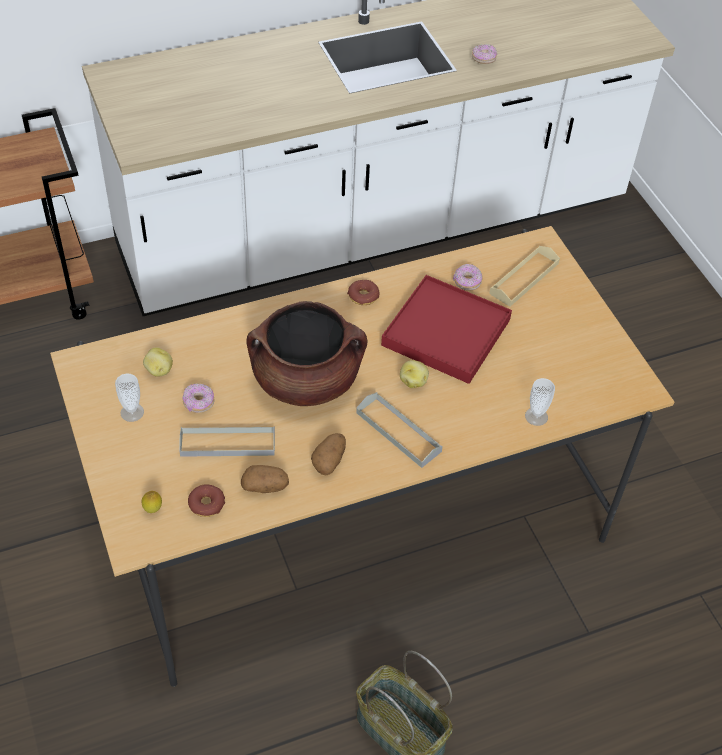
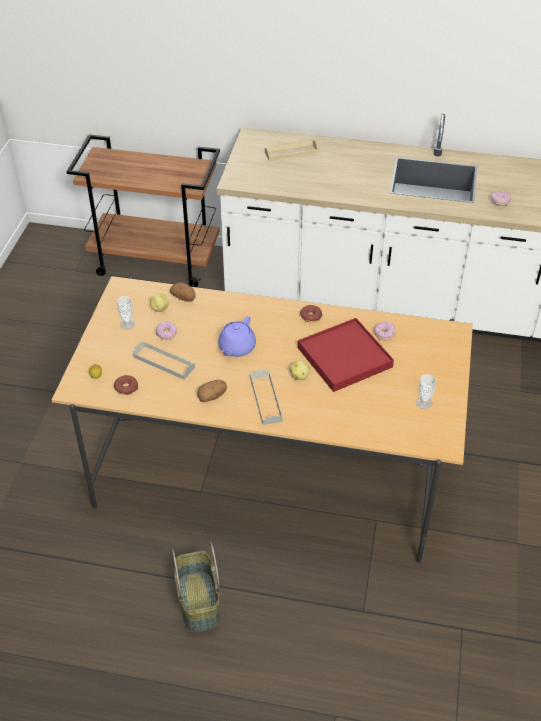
camera: 35 degrees right, 5 degrees down
potato [241,465,289,493] -> potato moved to [170,282,196,302]
brown cooking pot [246,301,367,406] -> purple teapot [218,316,256,357]
beige tray [489,246,560,307] -> beige tray moved to [265,140,318,161]
cup [525,378,555,426] -> cup moved to [416,374,436,409]

